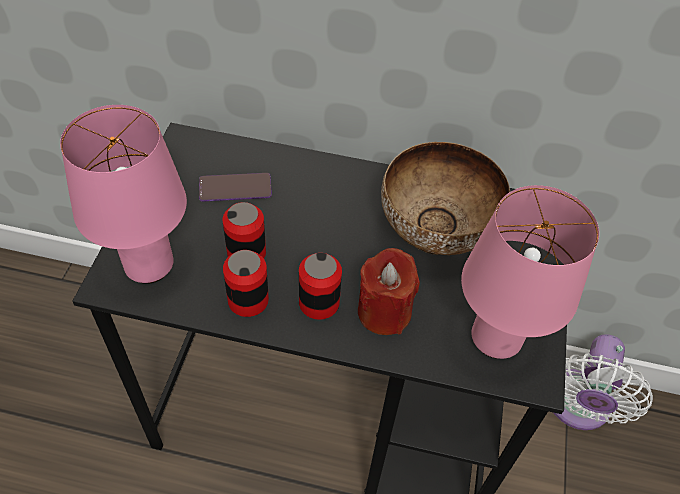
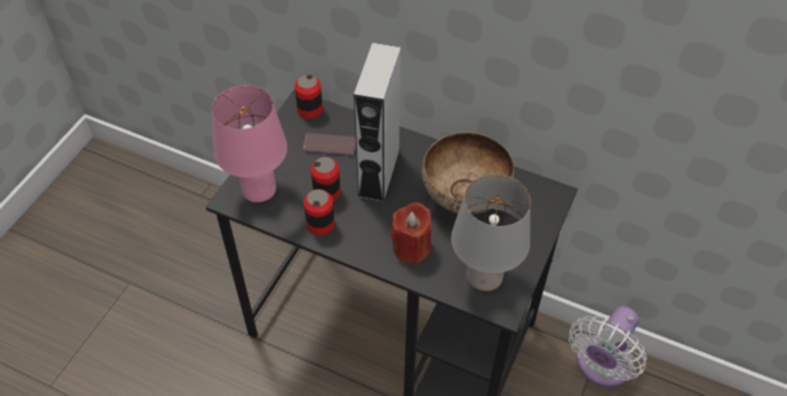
camera: 15 degrees right, 0 degrees up
can [299,253,342,320] -> can moved to [295,75,323,119]
pink table lamp [461,185,599,359] -> grey table lamp [451,174,531,291]
none -> grey speaker [354,43,401,203]

